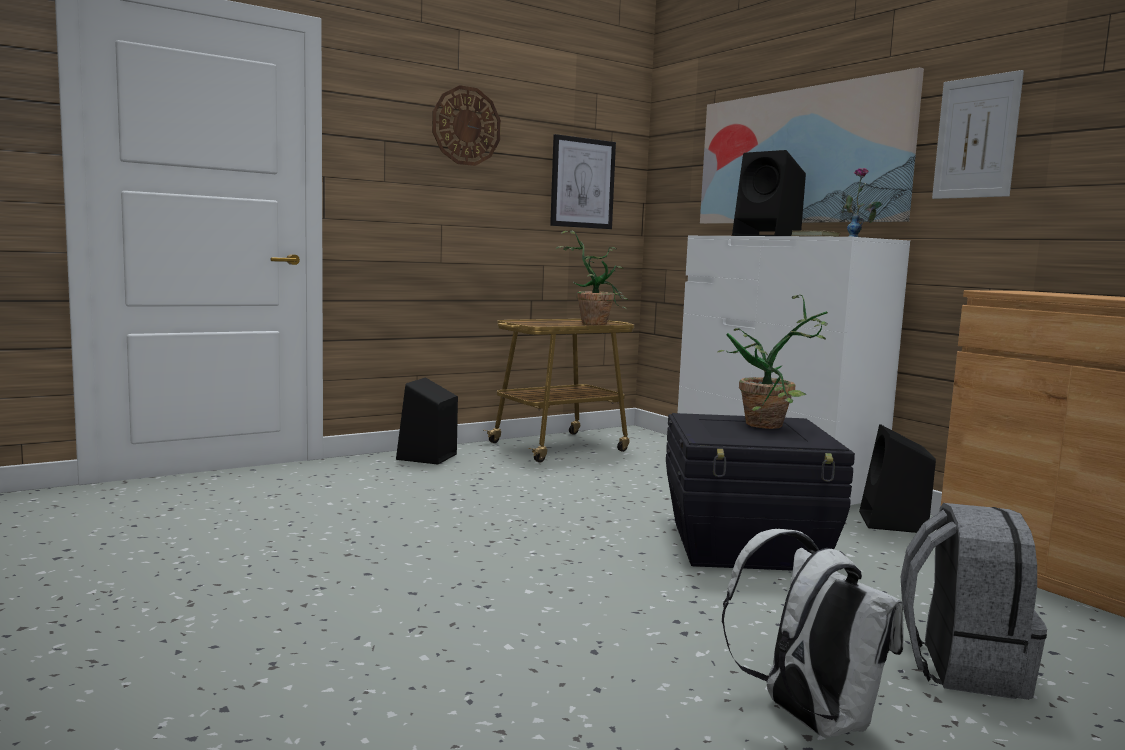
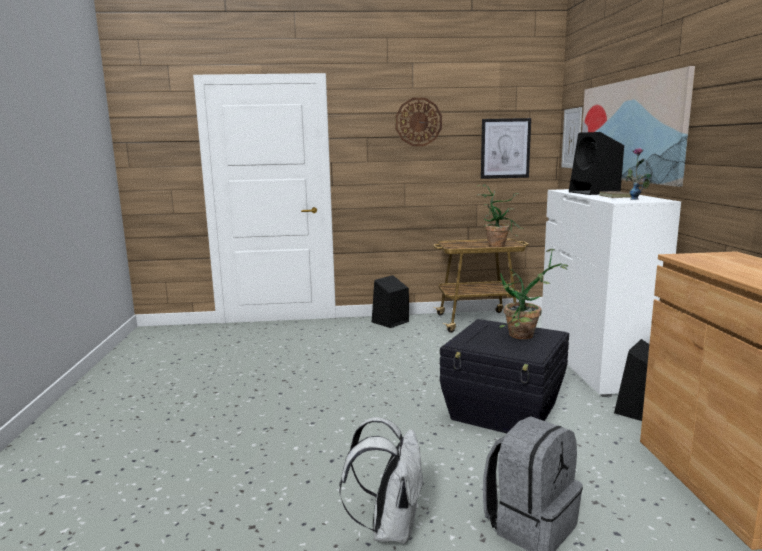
camera: 30 degrees right, 5 degrees up
picture [932,70,1024,199] -> picture moved to [561,107,582,168]

